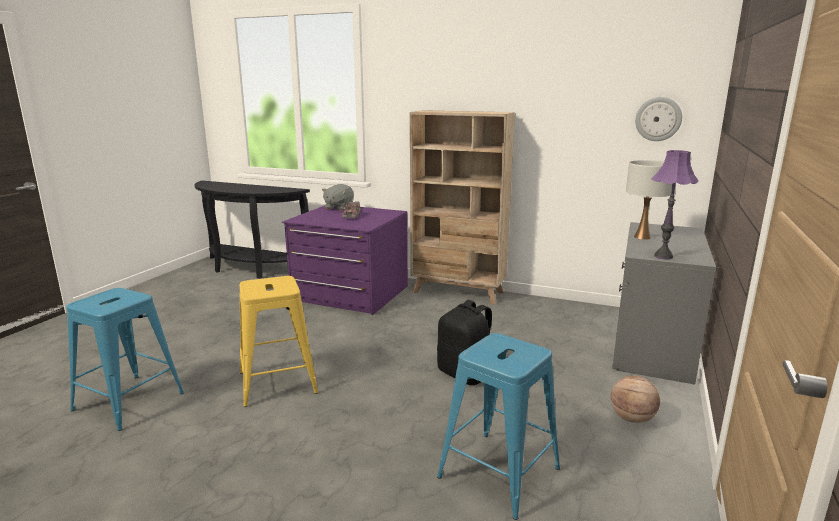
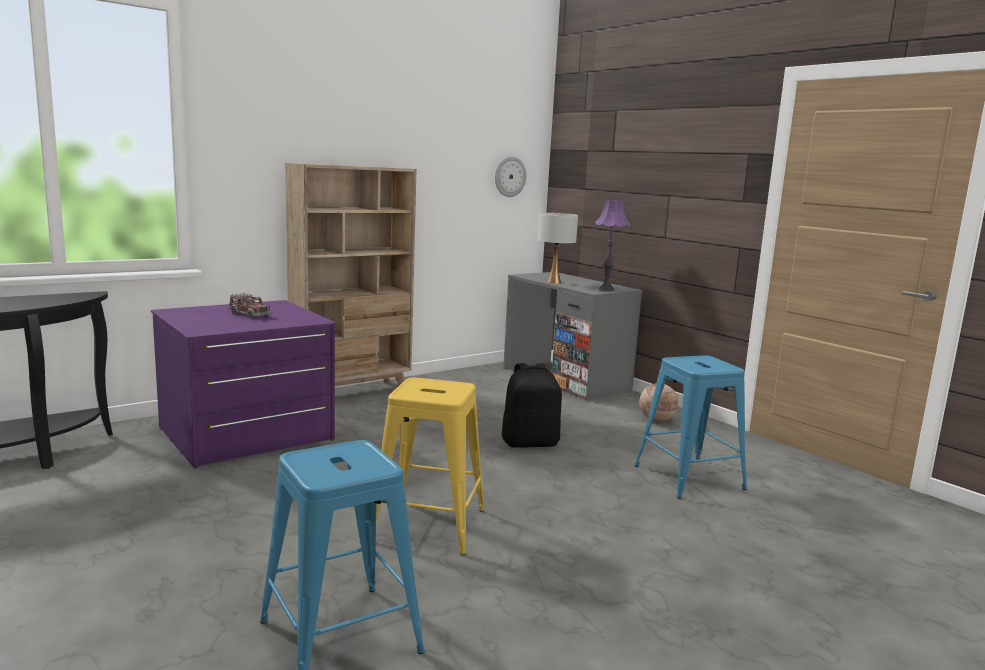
camera: 60 degrees left, 5 degrees down
grey plush toy [322,184,354,211] -> none

